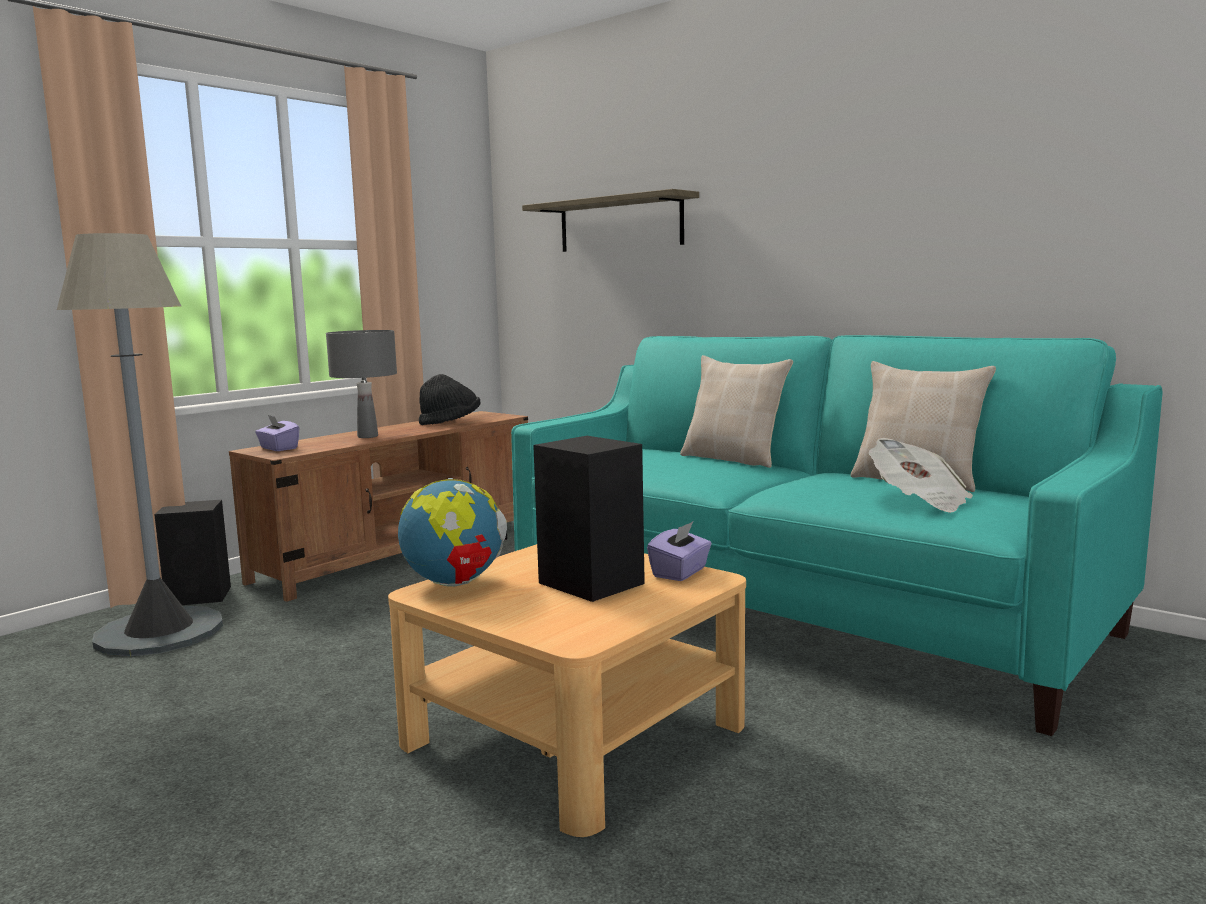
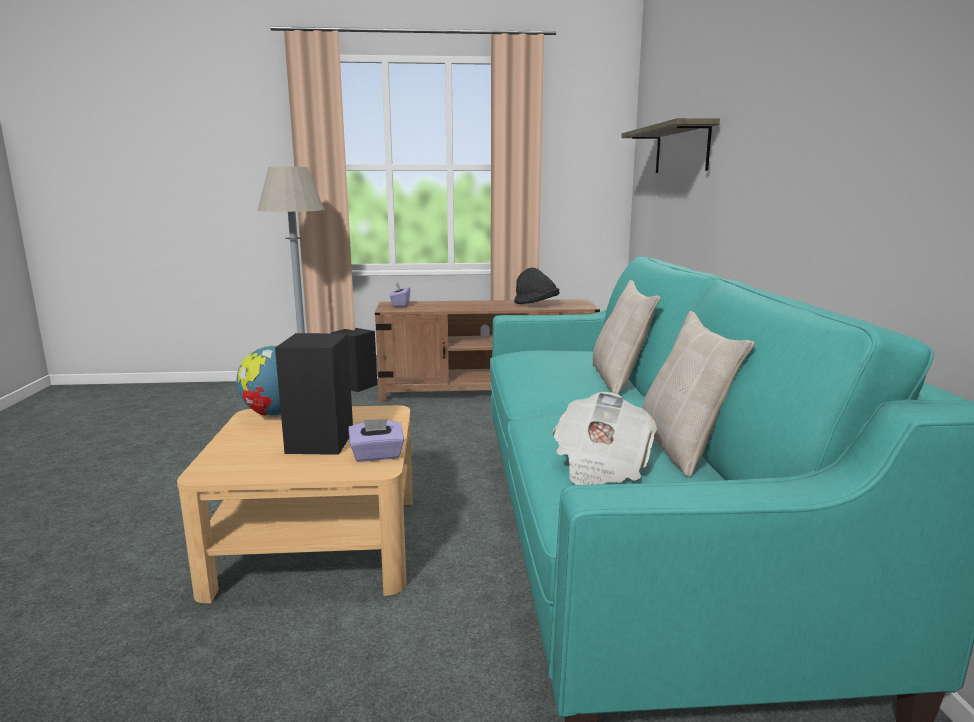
camera: 45 degrees right, 5 degrees up
grey table lamp [326,330,397,438] -> none

